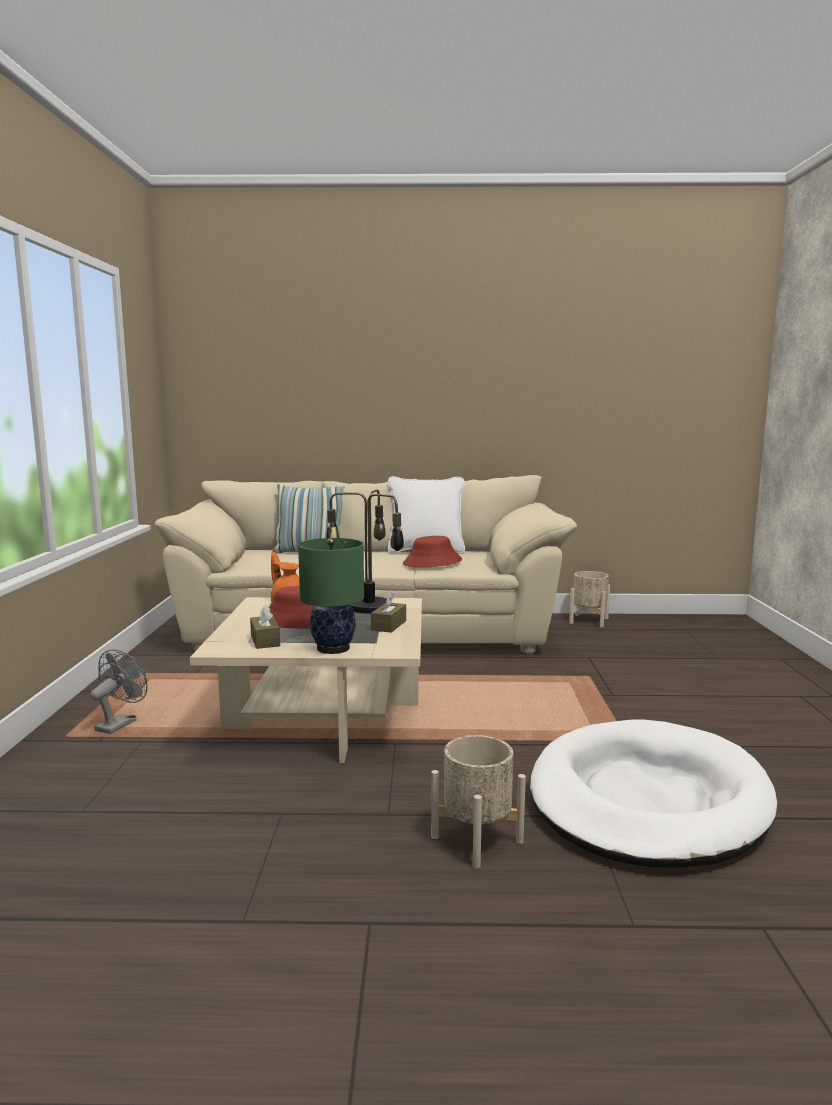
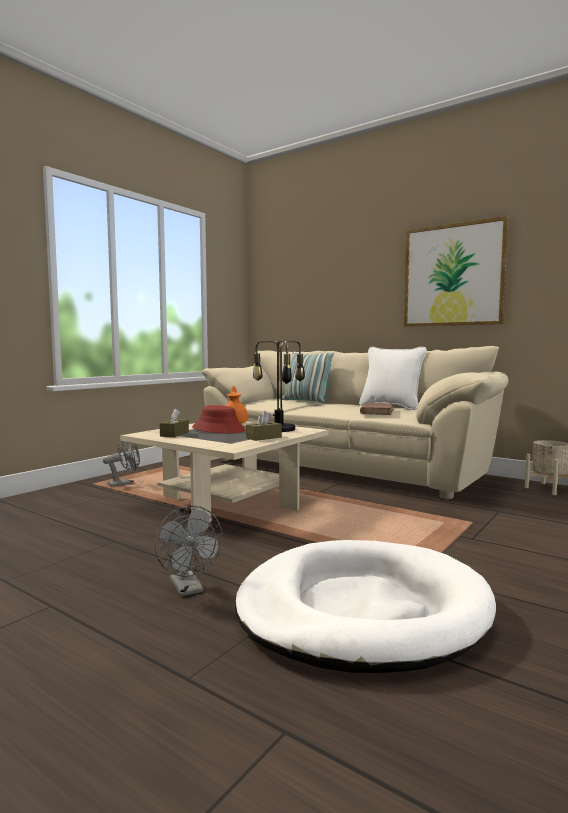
camera: 35 degrees right, 5 degrees down
green table lamp [298,538,364,654] -> none
red hat [403,536,462,567] -> brown book [360,403,394,415]
beige planter [431,735,526,868] -> grey fan [155,506,223,596]
none -> picture [404,216,509,327]

